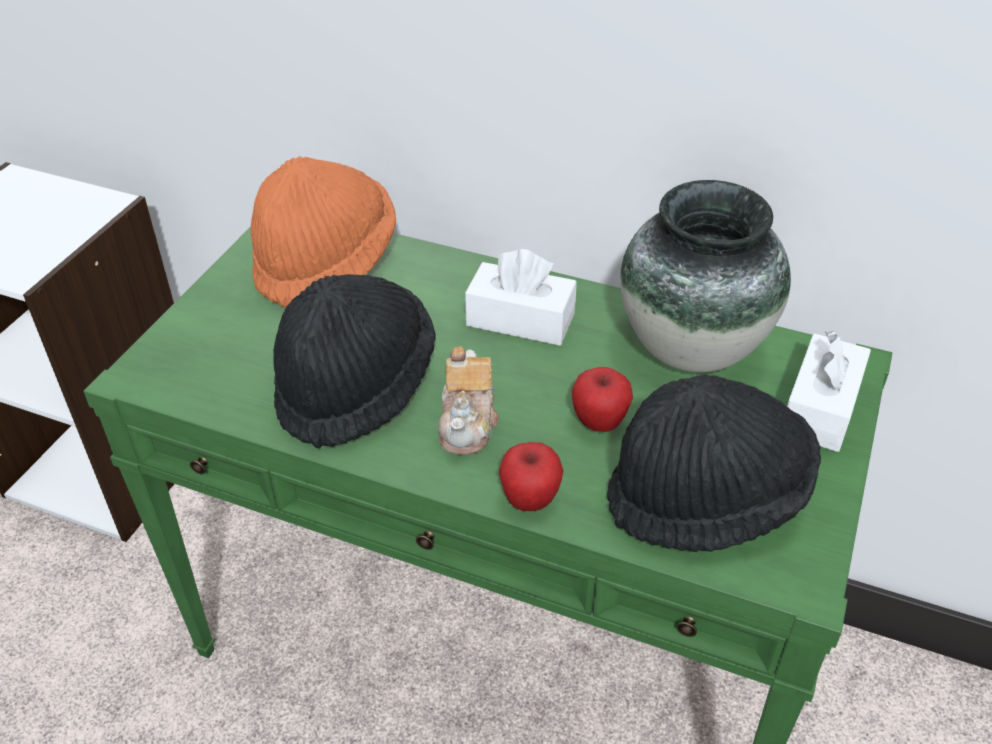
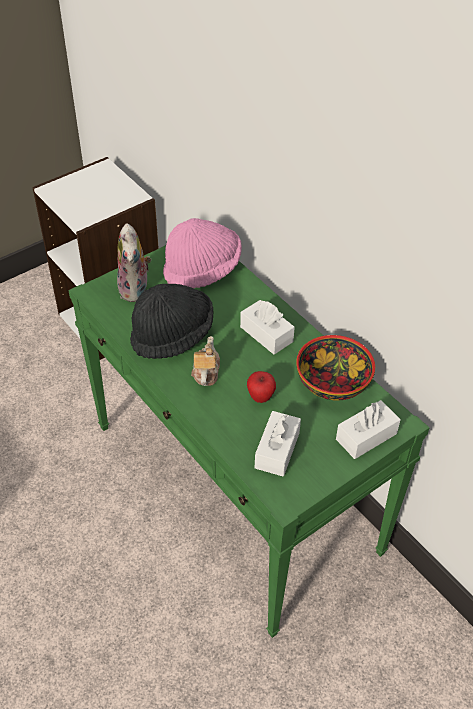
camera: 30 degrees right, 5 degrees up
orange hat [251,156,396,308] -> pink hat [163,218,242,288]
teapot [438,346,499,455] -> teapot turned 150 degrees clockwise [191,336,220,386]
apple [499,442,563,511] -> none
black hat [607,375,821,552] -> white tissue box [255,411,301,476]
vase [620,180,791,372] -> bowl [296,335,375,401]
none -> plush toy [117,223,151,302]

